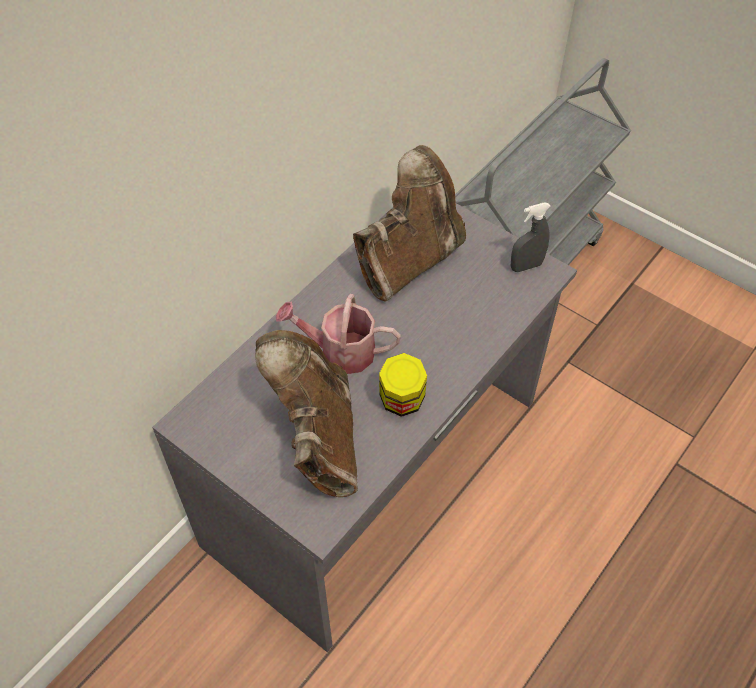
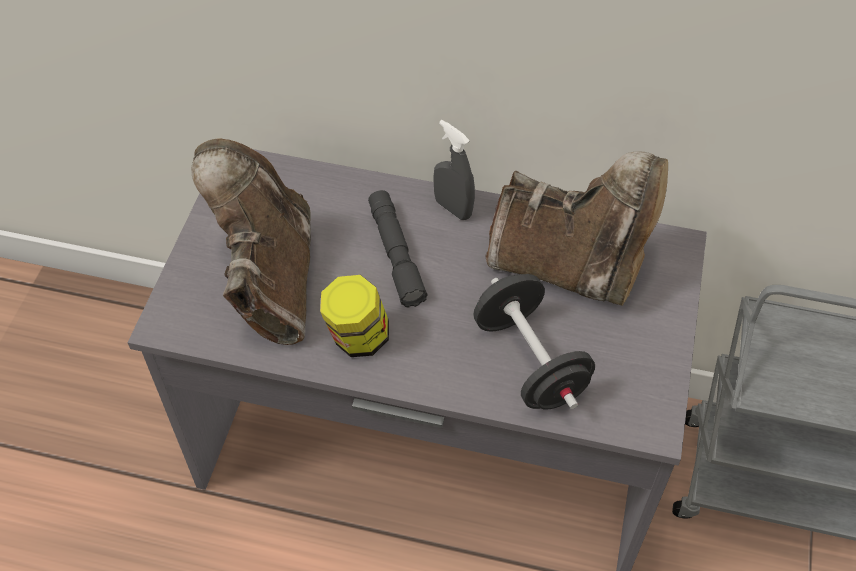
camera: 65 degrees right, 0 degrees up
brown boot [255,330,358,497] -> brown boot turned 60 degrees counterclockwise [191,138,311,345]
watering can [276,294,401,374] -> grey flashlight [368,190,428,307]
grey spray bottle [511,202,551,272] -> grey spray bottle moved to [433,120,475,220]
none -> black dumbbell [473,274,595,410]

